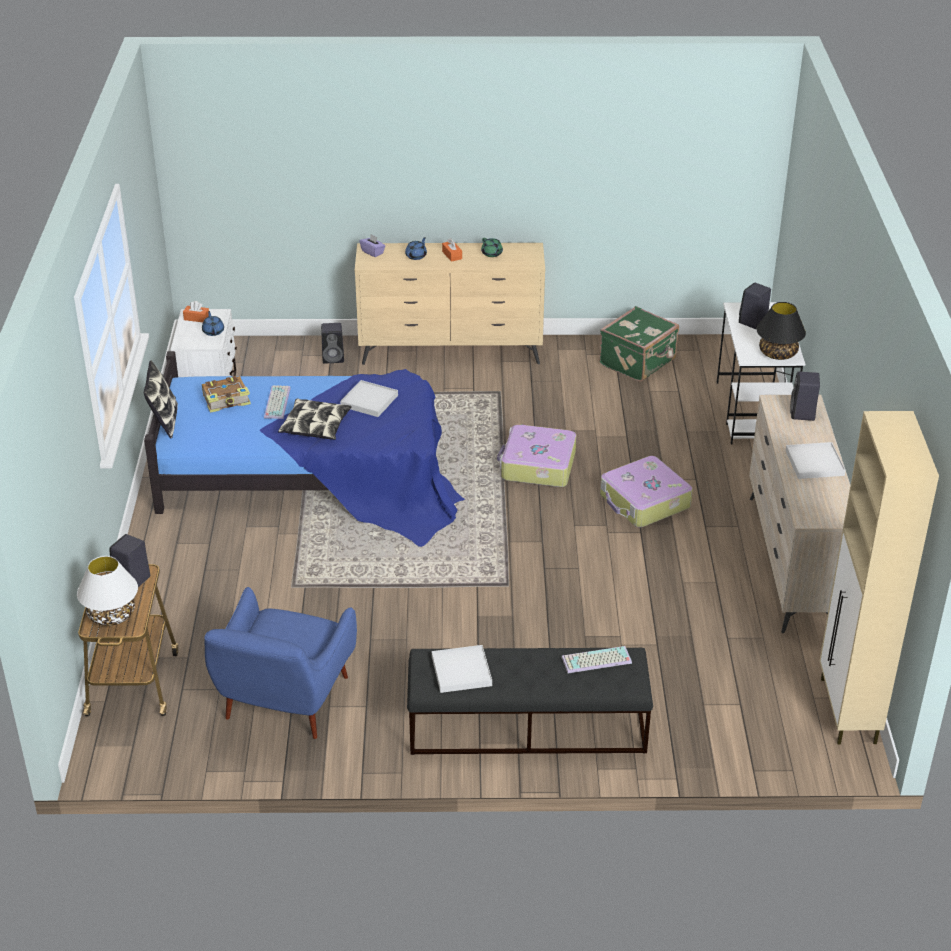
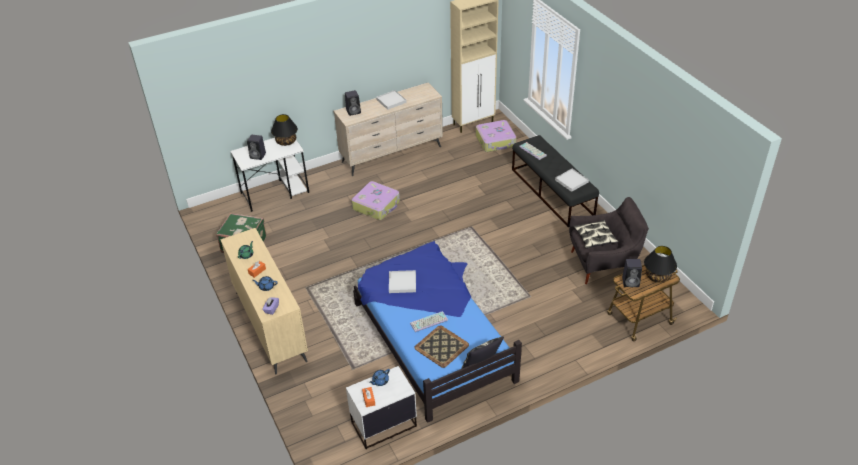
camera: 115 degrees left, 5 degrees up
white table lamp [77,556,138,626] -> black table lamp [644,246,677,283]
book [202,376,251,413] -> tray [414,325,469,368]
blue armchair [204,587,357,739] -> grey armchair [569,197,649,284]
pillow [278,398,352,440] -> pillow moved to [573,220,618,249]
black speaker [321,323,344,364] -> none
suitcase [497,424,576,487] -> suitcase moved to [476,120,517,152]

